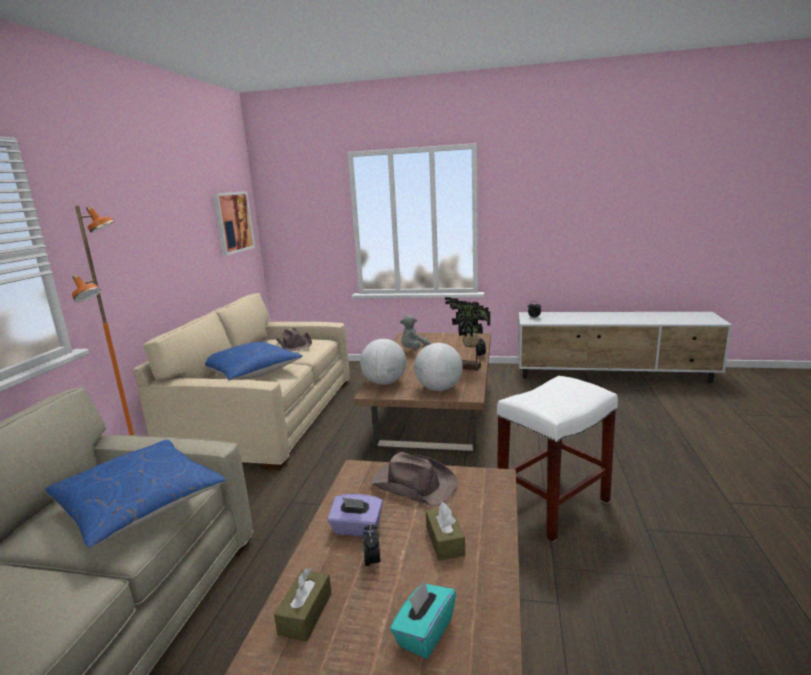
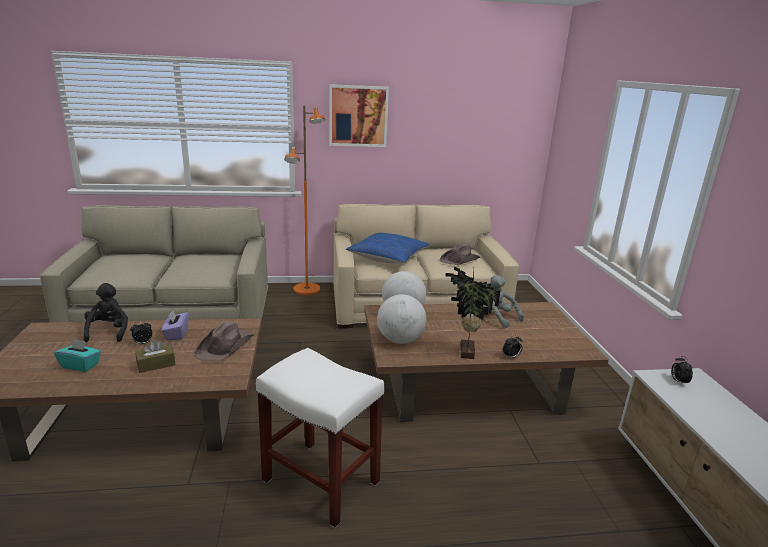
camera: 70 degrees right, 5 degrees up
blue pillow [45,440,226,548] -> none
picture [213,191,255,256] -> picture moved to [329,84,389,147]
brown tissue box [274,568,332,642] -> black plush toy [84,283,128,342]

